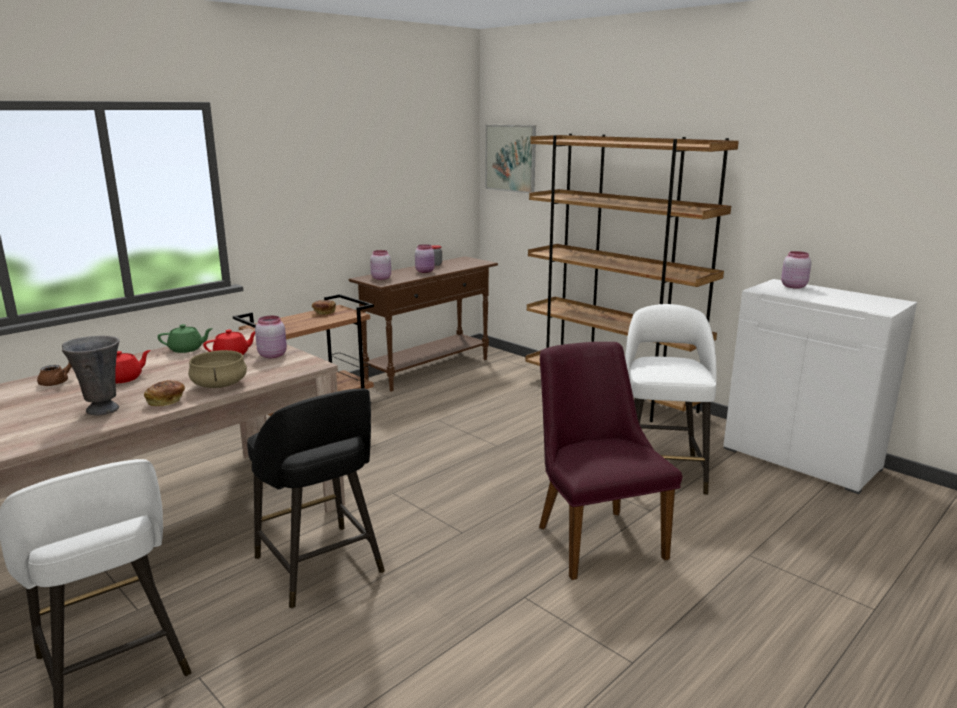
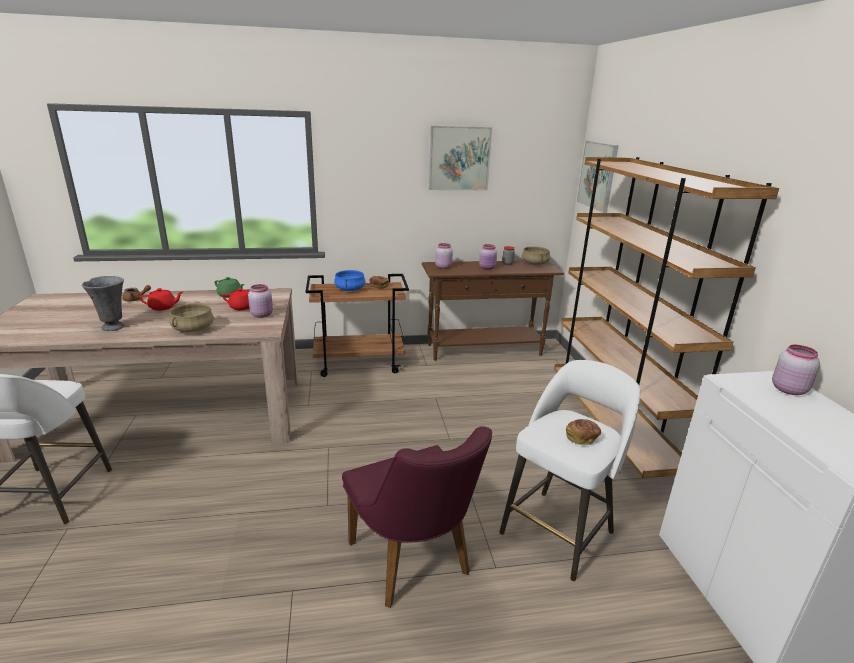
camera: 35 degrees right, 5 degrees up
bread [144,380,185,406] -> bread moved to [566,419,601,445]
black stool [247,388,385,608] -> none
purple chair [539,342,682,580] -> purple chair turned 135 degrees clockwise [342,426,492,608]
none -> blue cooking pot [334,270,366,291]
none -> picture [429,126,492,190]
none -> beige cooking pot [522,246,550,265]

